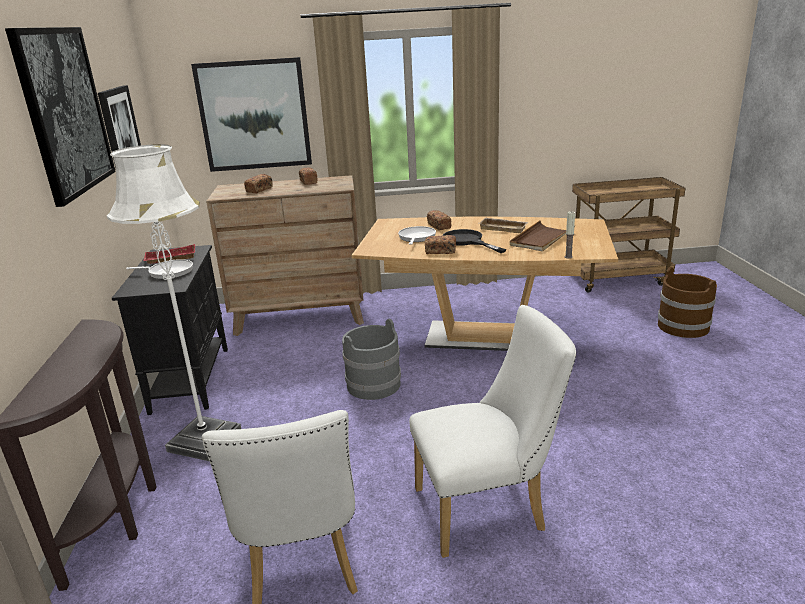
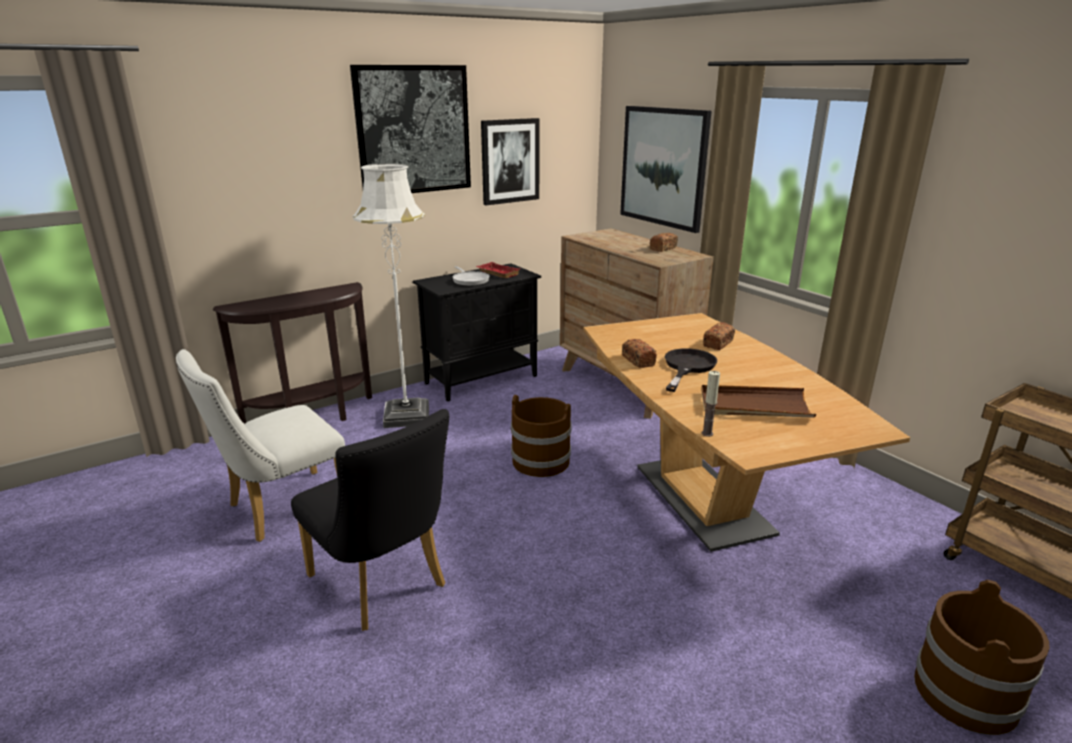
camera: 60 degrees right, 0 degrees up
bread [244,174,273,193] -> none
grey bucket [342,318,401,400] -> brown bucket [511,395,572,477]
frying pan [398,226,436,245] -> none
white chair [409,305,576,558] -> black chair [291,409,449,631]
beige tray [479,217,528,233] -> none

